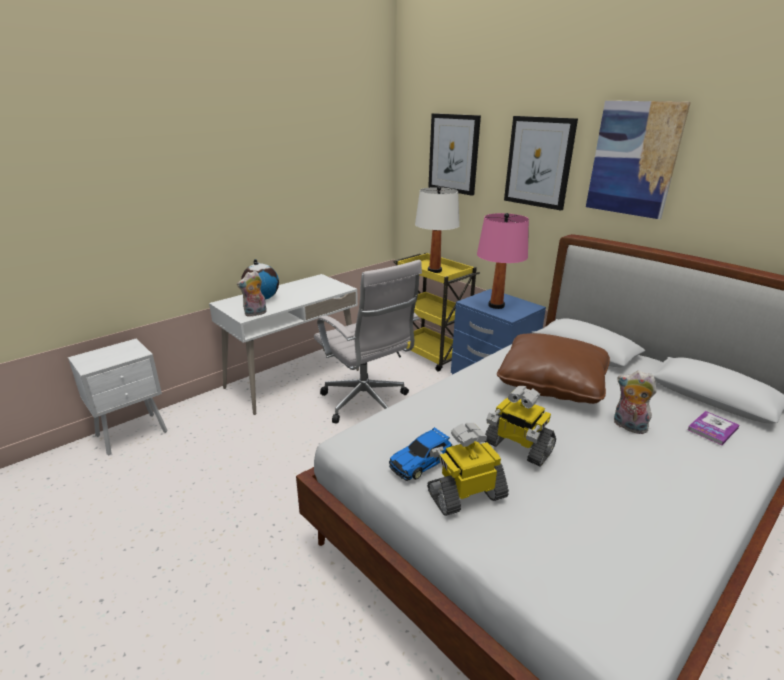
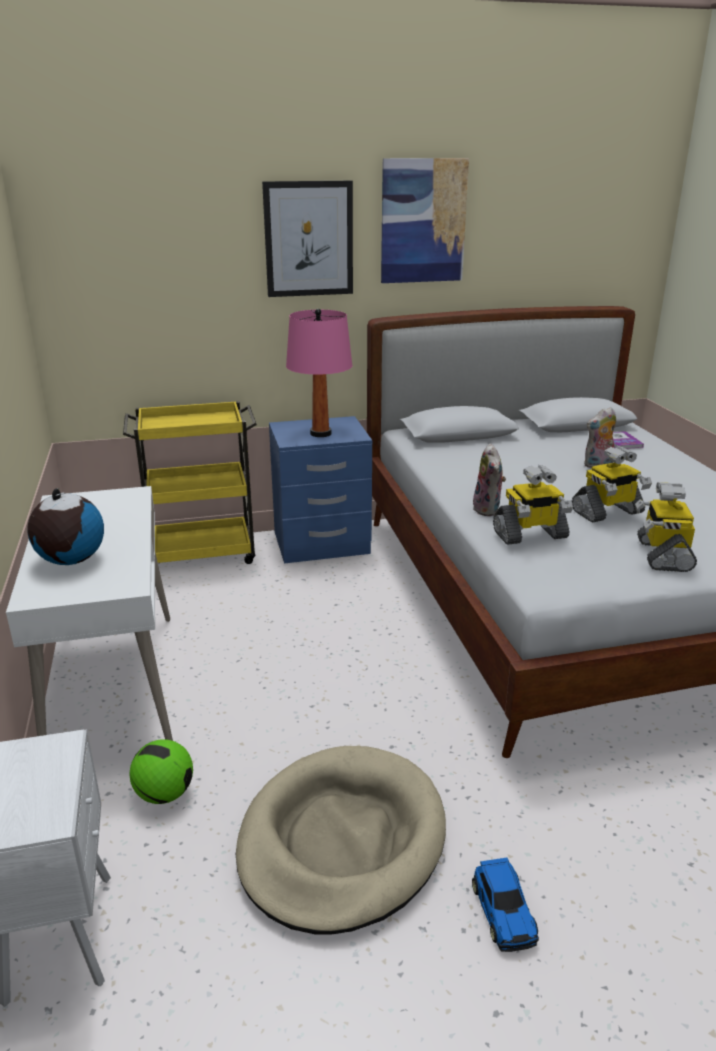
camera: 60 degrees left, 0 degrees up
plush toy [237,270,267,317] -> plush toy moved to [471,443,506,516]
white office chair [314,260,422,424] -> none
toy car [389,427,452,481] -> toy car moved to [472,858,539,952]
white table lamp [415,186,460,273] -> none
picture [428,113,481,196] -> none
brown pillow [497,333,610,404] -> none
none -> football [129,740,193,804]
none -> beige dog bed [236,746,446,935]
none -> toy robot [493,465,573,545]

